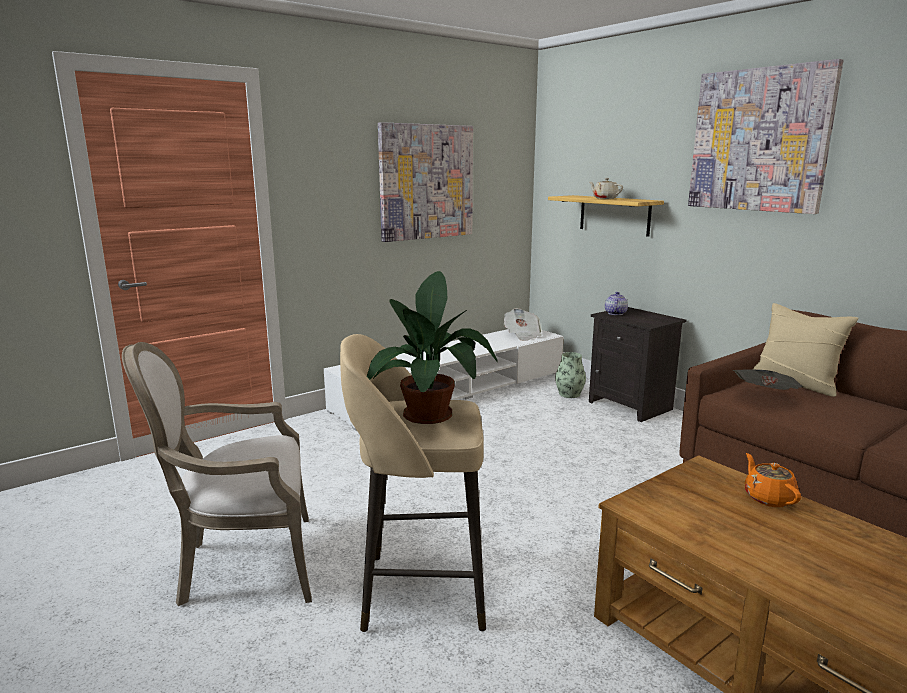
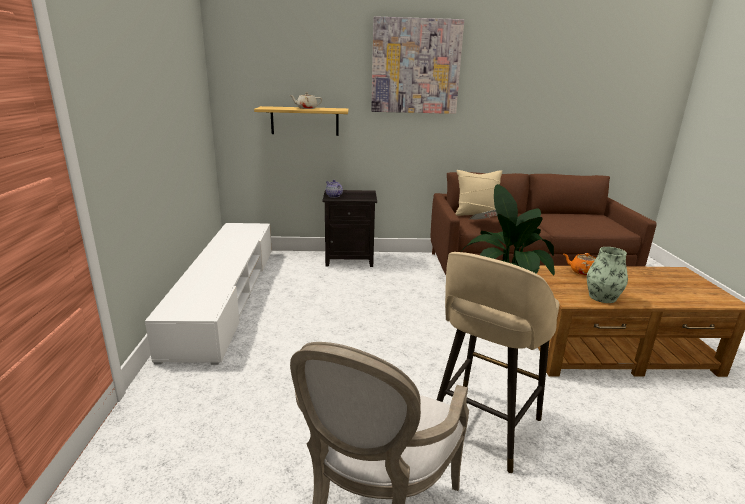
camera: 55 degrees left, 5 degrees up
picture [378,122,473,242] -> none
newspaper [504,308,542,341] -> none
vase [555,352,586,398] -> vase moved to [587,247,628,303]

